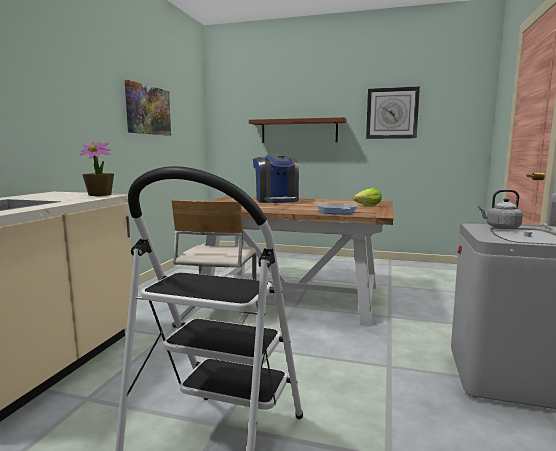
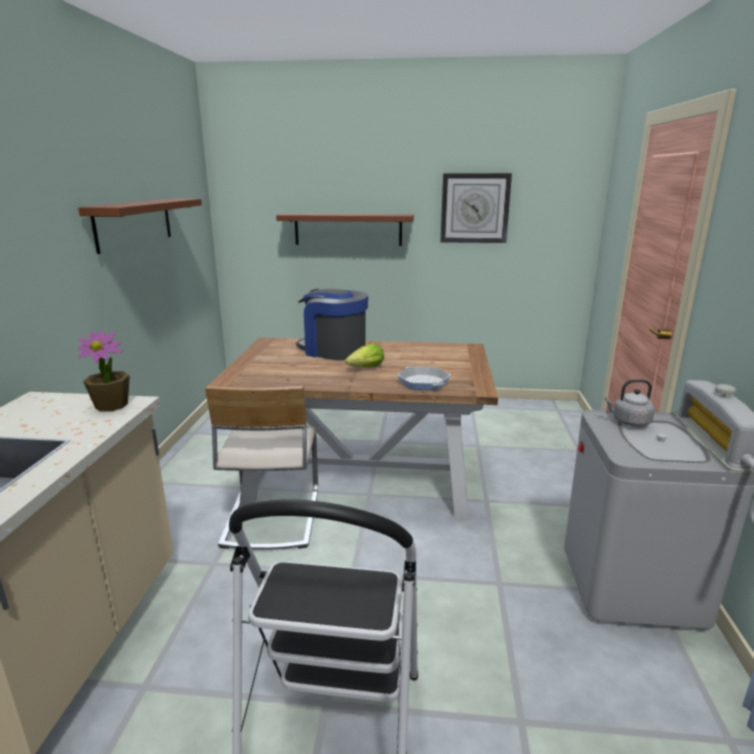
camera: 10 degrees left, 10 degrees up
picture [124,80,171,136] -> brown shelf [78,199,202,254]
coffee machine [253,154,299,203] -> coffee machine turned 150 degrees clockwise [296,289,368,360]
lettuce [353,188,382,206] -> lettuce moved to [345,343,384,367]

